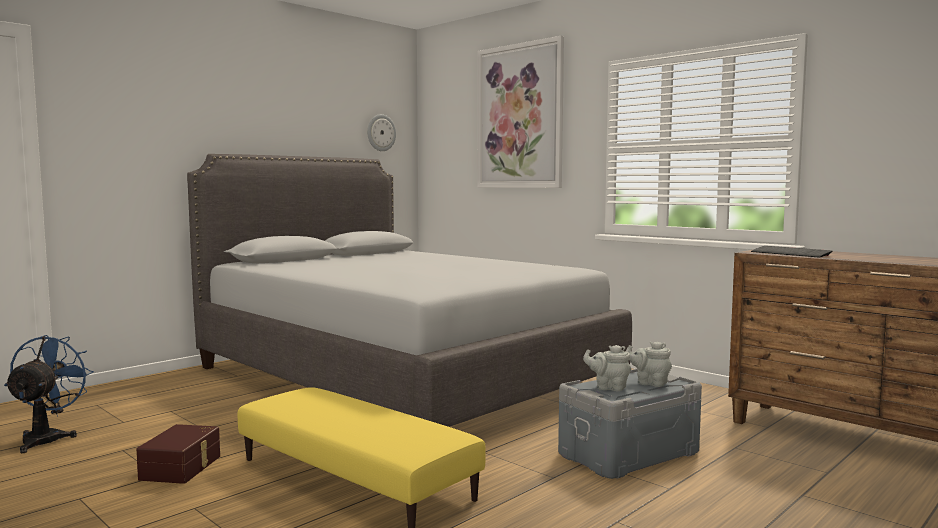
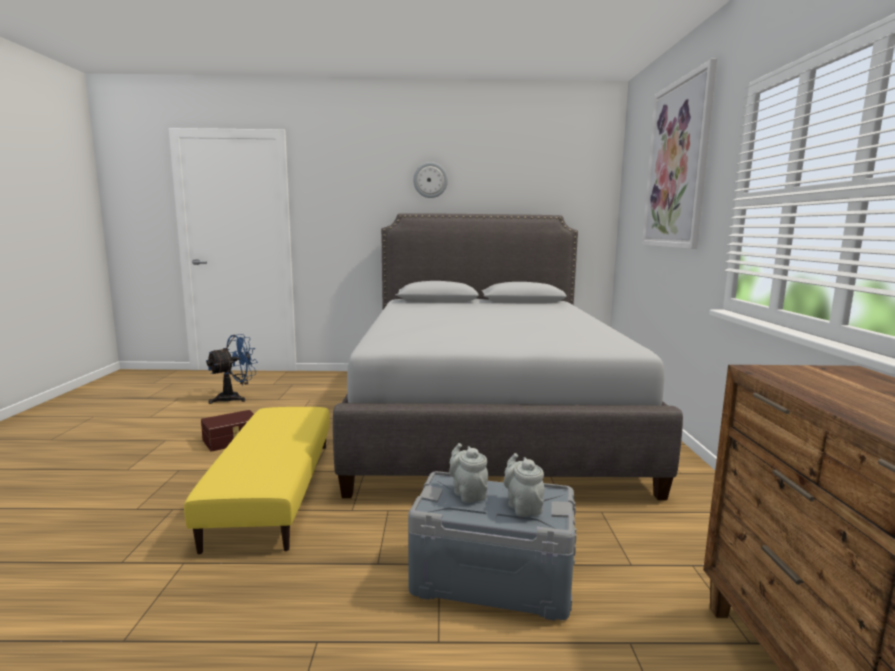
camera: 45 degrees right, 5 degrees up
wall clock [367,114,396,151] -> wall clock moved to [413,162,448,198]
keyboard [751,246,832,258] -> none

